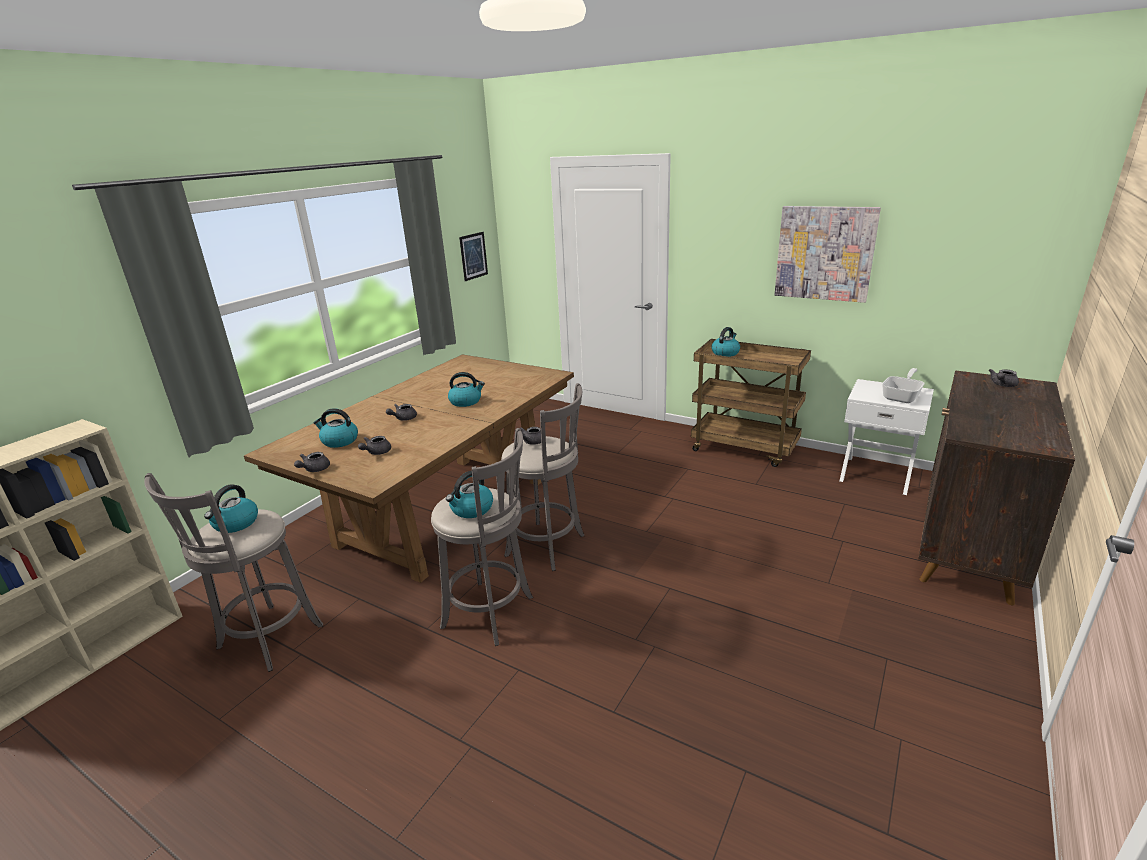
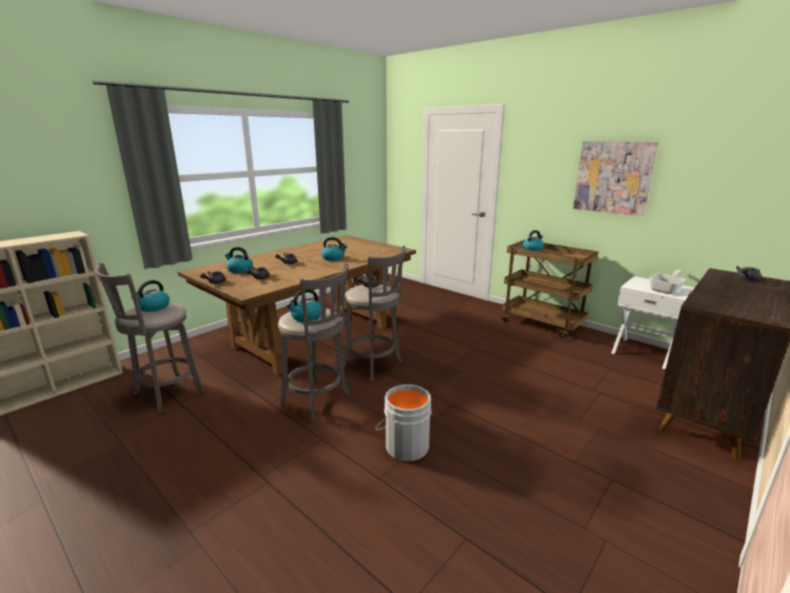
camera: 10 degrees right, 5 degrees down
picture [459,232,488,281] -> none
none -> grey bucket [375,384,431,461]

